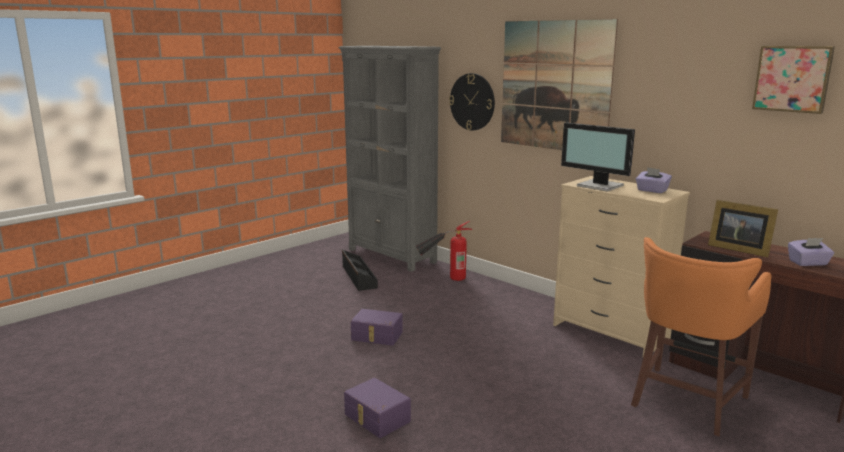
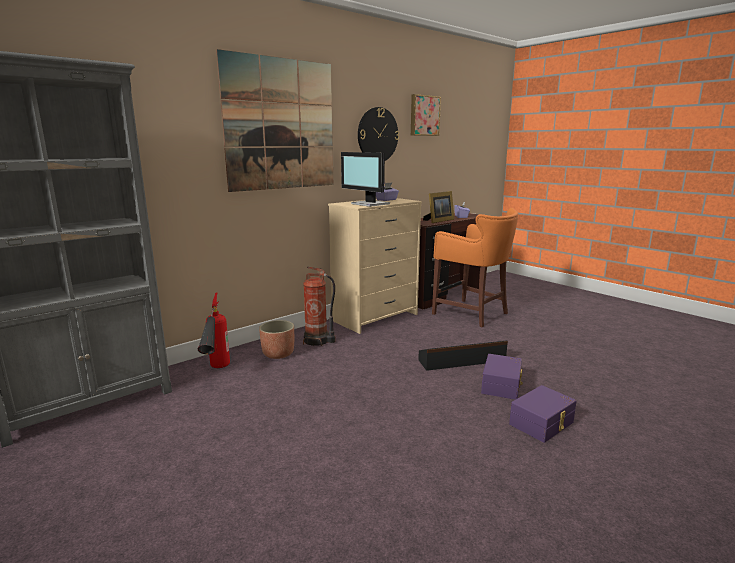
camera: 85 degrees left, 0 degrees up
black storage box [342,250,378,291] -> black storage box moved to [418,341,508,371]
purple storage box [351,309,403,346] -> purple storage box moved to [481,354,523,400]
wall clock [449,73,495,131] -> wall clock moved to [358,107,399,161]
monitor [561,122,635,192] -> monitor turned 90 degrees clockwise [341,152,390,207]
none -> planter [259,320,294,359]
none -> fire extinguisher [303,267,336,346]

